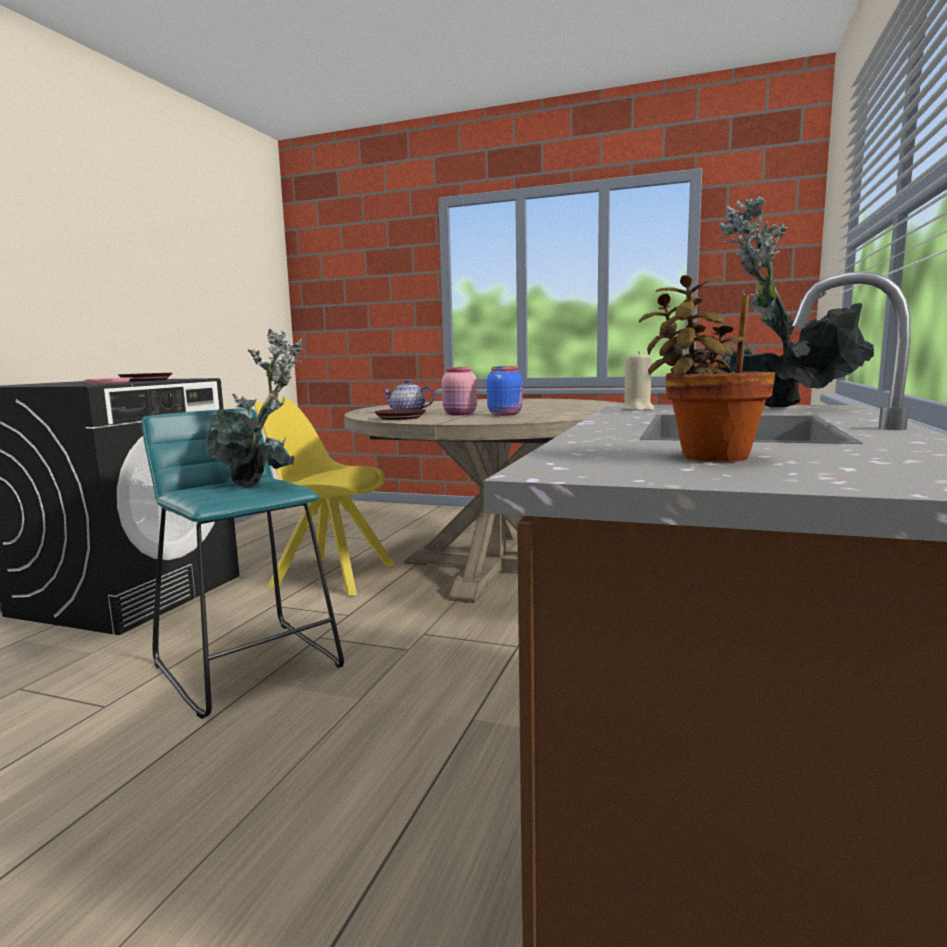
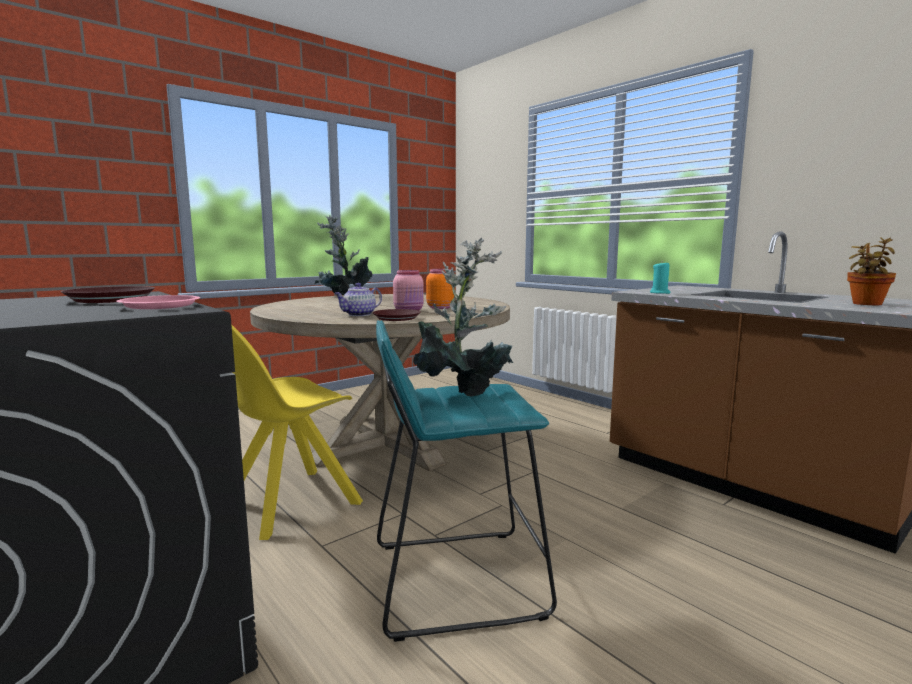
camera: 60 degrees left, 0 degrees up
blue jar [487,366,523,416] -> orange jar [426,269,454,309]
beige candle [621,351,655,411] -> turquoise candle [650,263,671,294]
potted plant [715,196,874,407] -> potted plant moved to [314,215,373,295]

